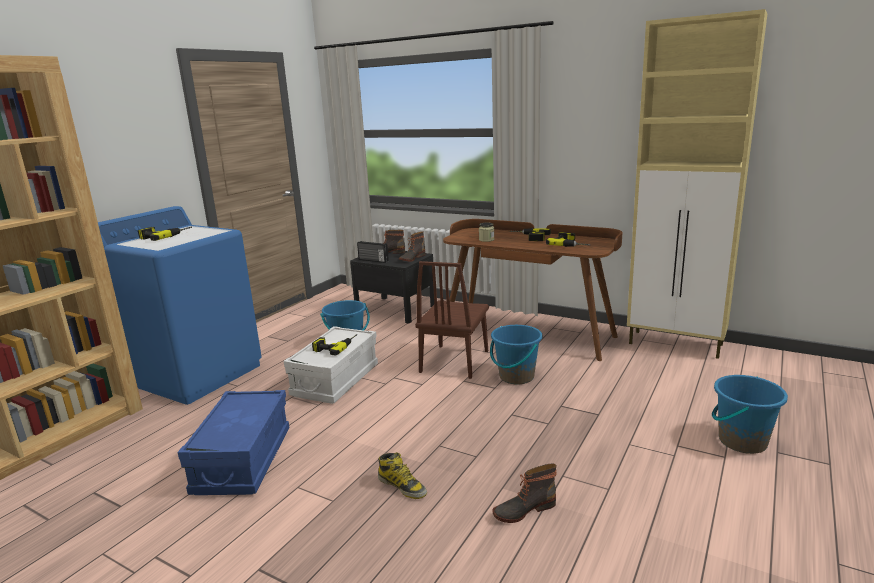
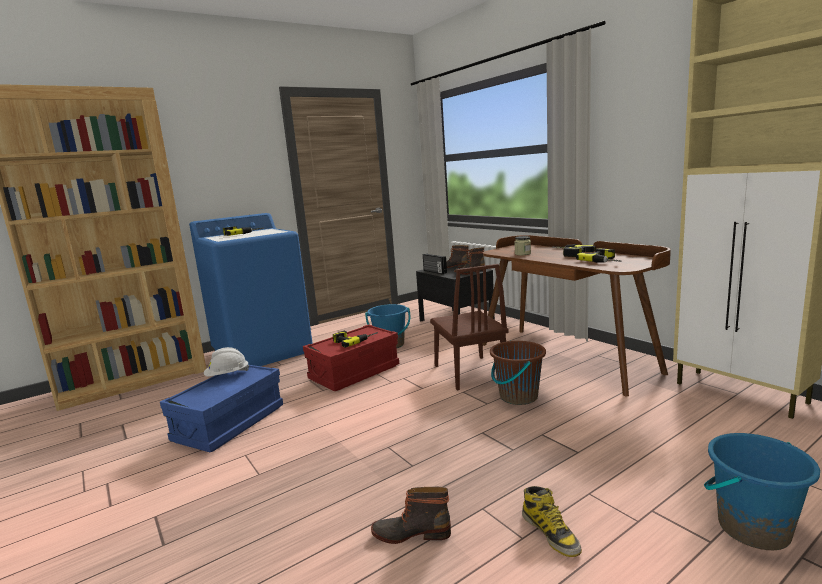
camera: 25 degrees right, 5 degrees down
white storage box [284,326,378,404] -> red storage box [303,324,399,391]
boot [378,452,427,499] -> boot moved to [522,486,582,557]
brown chair [415,261,489,379] -> brown chair turned 60 degrees counterclockwise [430,264,508,390]
blue bucket [490,325,543,385] -> brown bucket [490,341,546,405]
none -> white hard hat [204,347,249,376]

